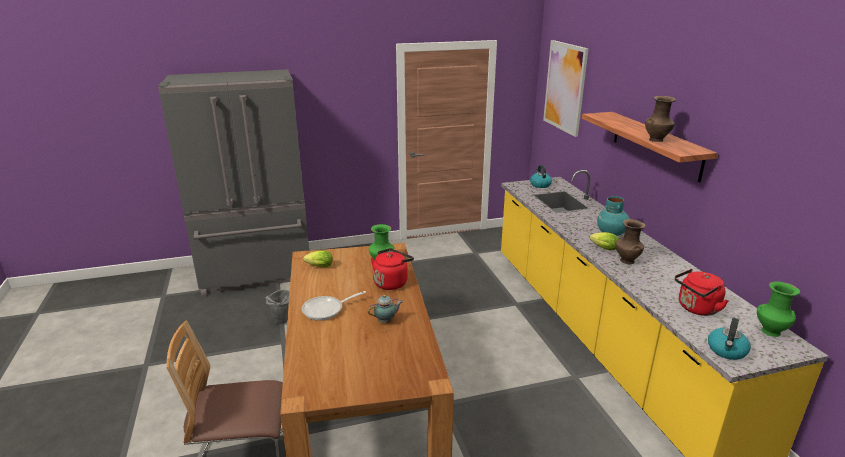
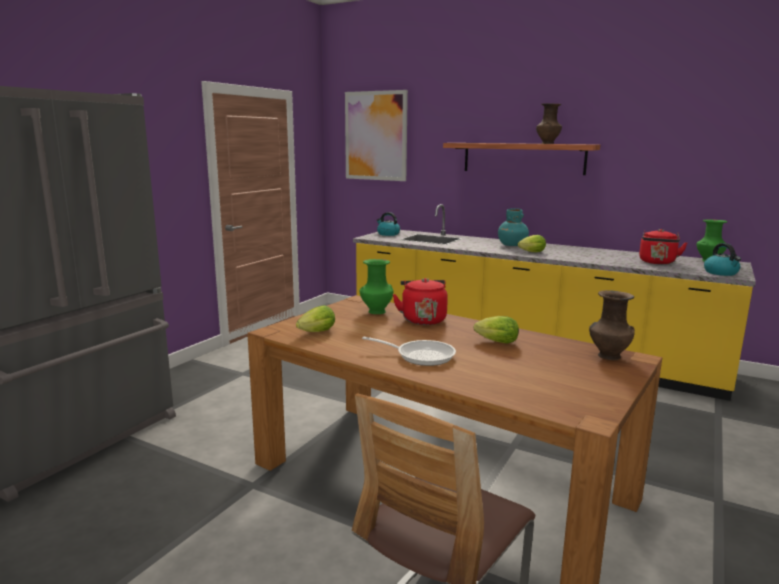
camera: 45 degrees left, 10 degrees down
grey bucket [266,289,290,324] -> none
frying pan [301,291,366,320] -> frying pan turned 90 degrees counterclockwise [362,337,456,366]
teapot [368,295,403,323] -> lettuce [474,316,519,344]
brown vase [615,219,646,264] -> brown vase moved to [589,290,635,360]

